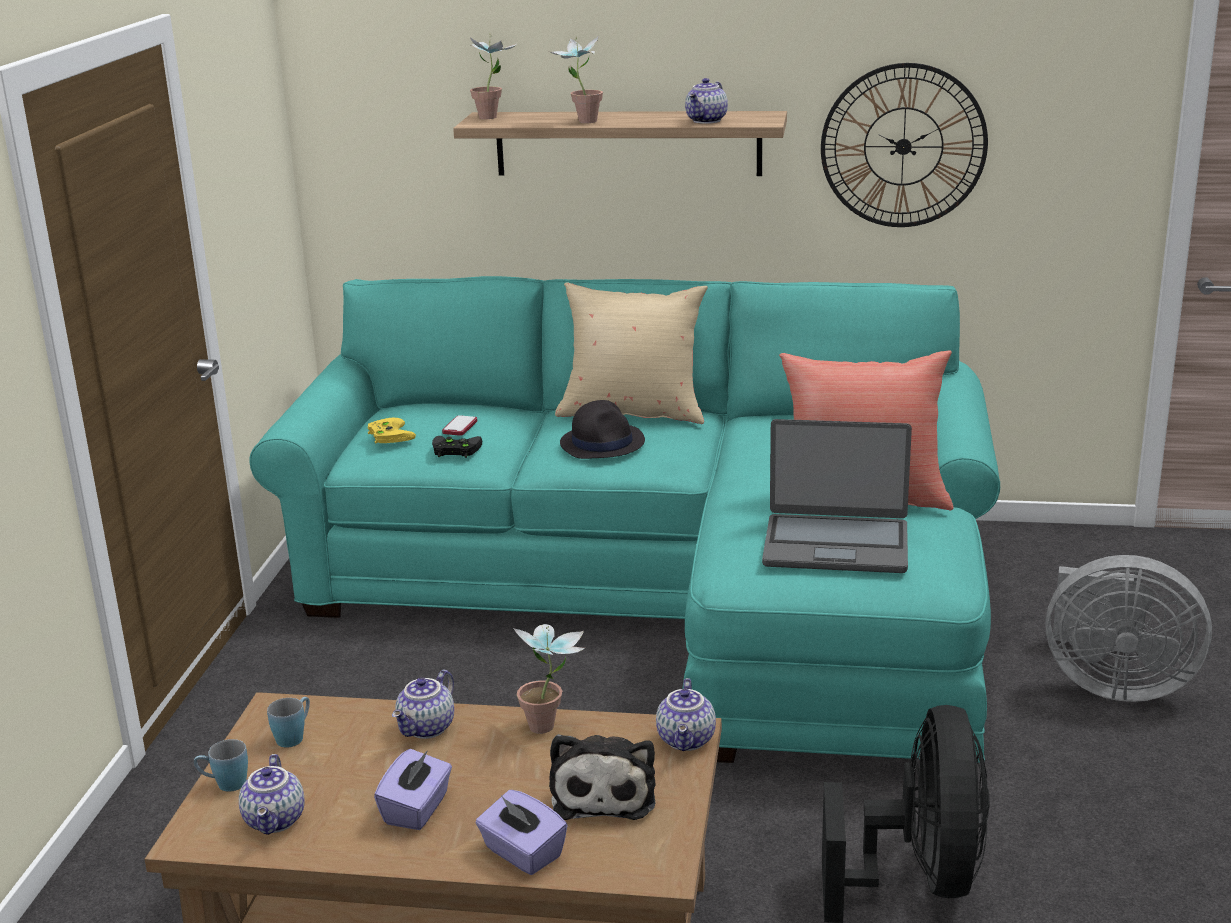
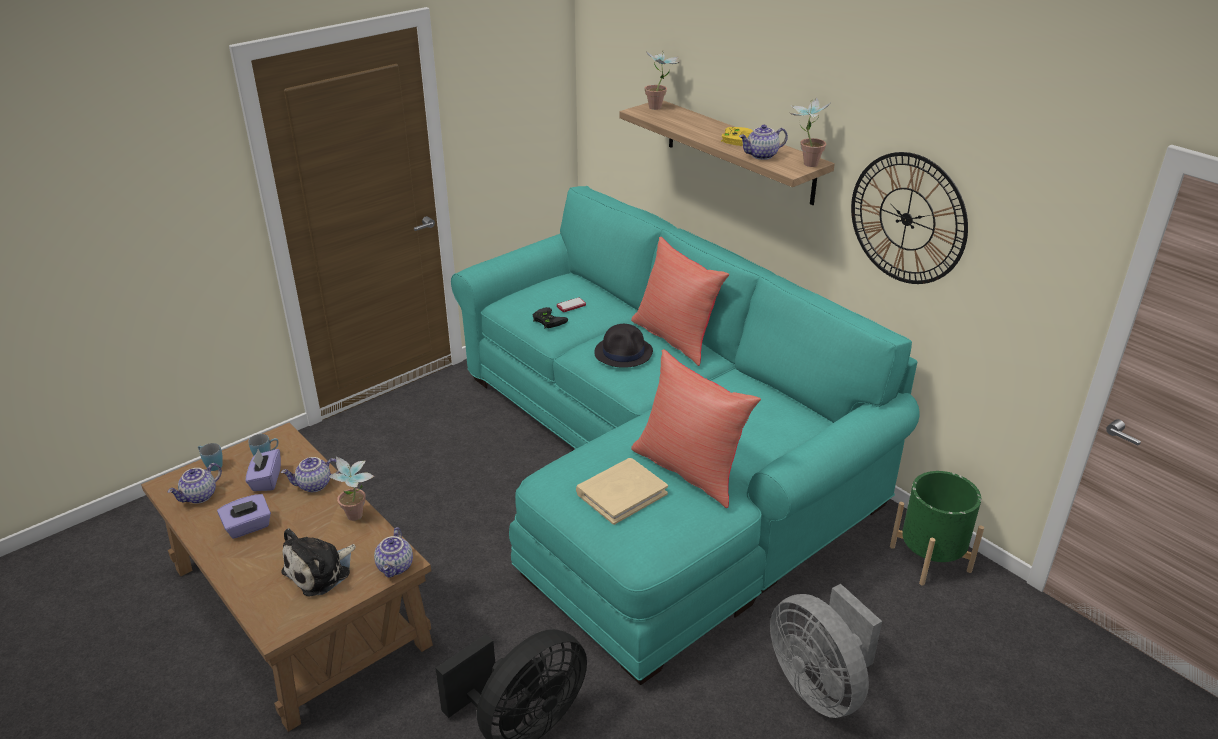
camera: 40 degrees right, 10 degrees up
yellow game controller [368,418,416,443] -> yellow game controller moved to [721,127,753,146]
purple tissue box [476,790,568,875] -> purple tissue box moved to [246,449,281,491]
potted plant [550,35,603,123] -> potted plant moved to [790,97,830,167]
beige pillow [555,282,708,424] -> red pillow [631,237,729,366]
teapot [656,678,716,751] -> teapot turned 45 degrees counterclockwise [374,527,413,578]
laptop [762,419,912,573] -> beige book [576,458,668,525]
none -> green planter [890,471,984,586]

